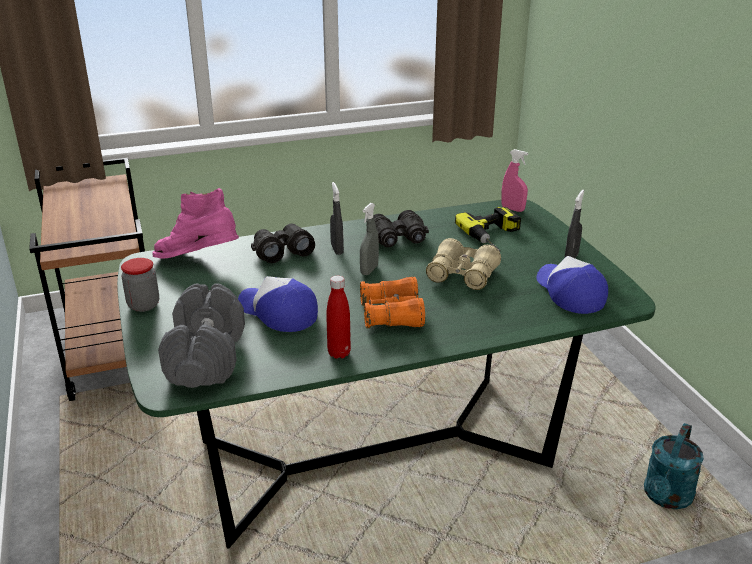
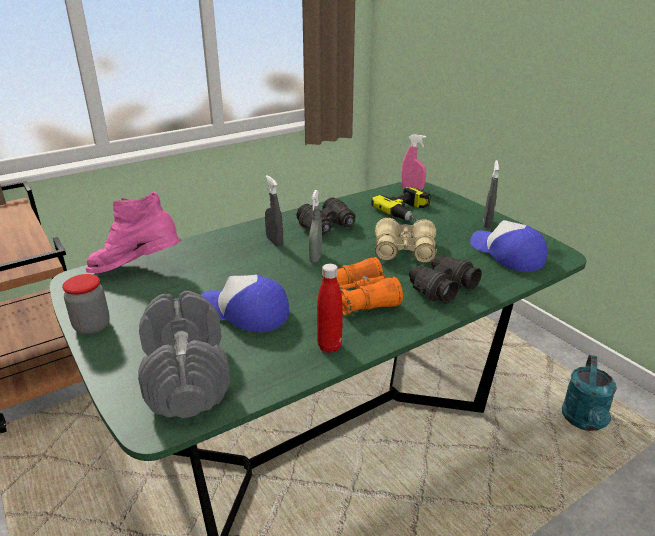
camera: 15 degrees left, 0 degrees up
black binoculars [251,224,315,263] -> black binoculars moved to [409,255,482,304]

